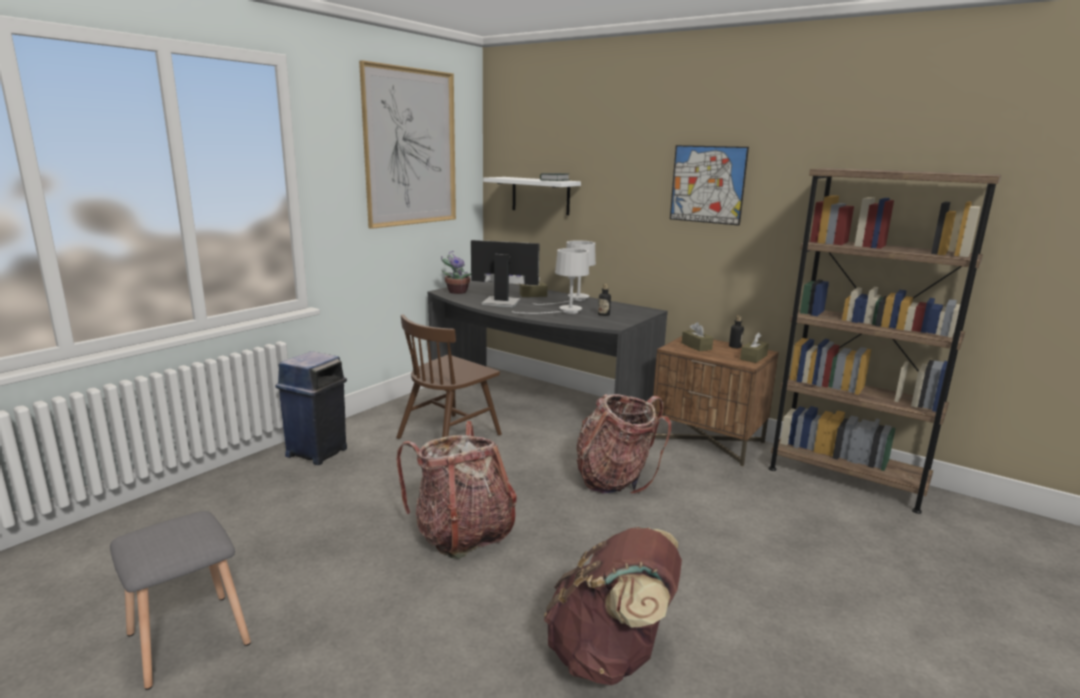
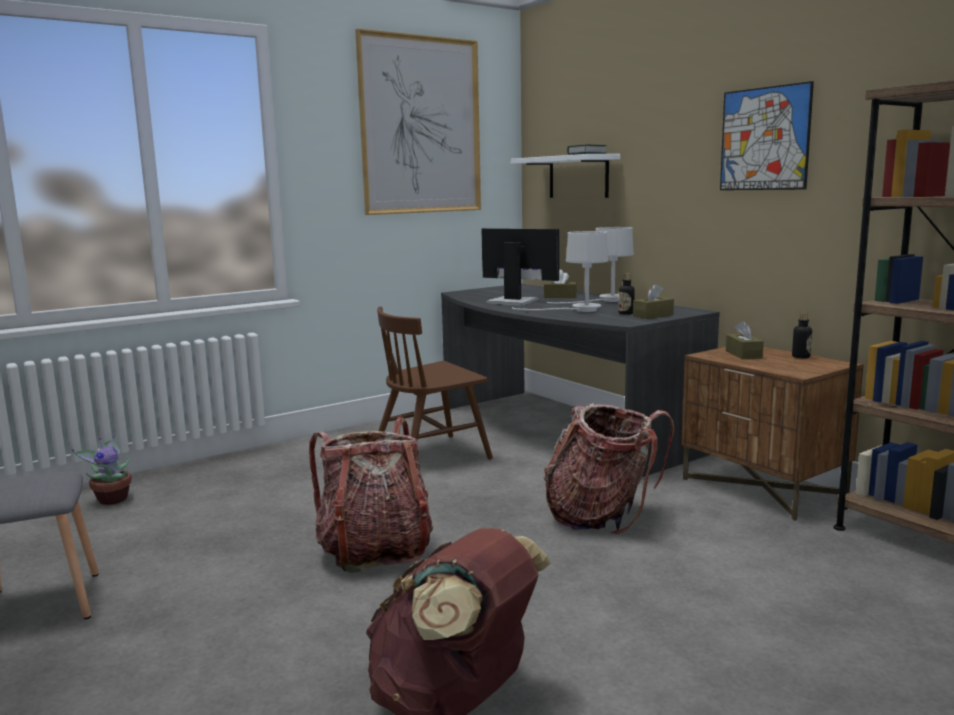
camera: 20 degrees right, 5 degrees down
blue trash can [275,351,347,465] -> none
potted plant [441,251,471,294] -> potted plant moved to [72,435,132,505]
brown tissue box [740,332,769,363] -> brown tissue box moved to [633,284,674,319]

